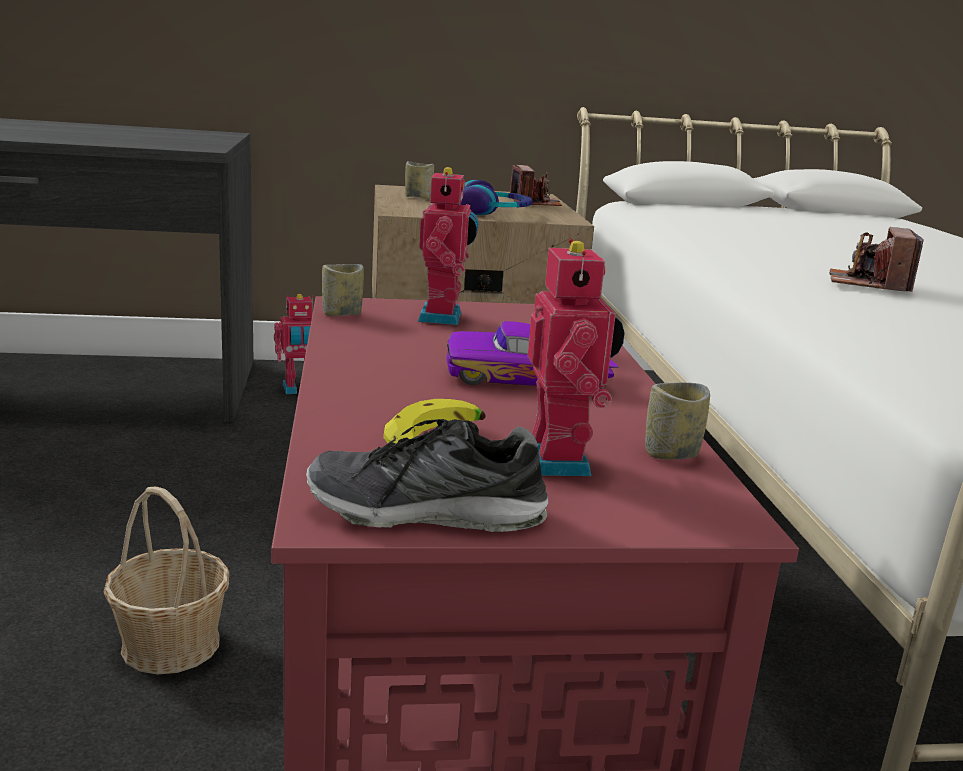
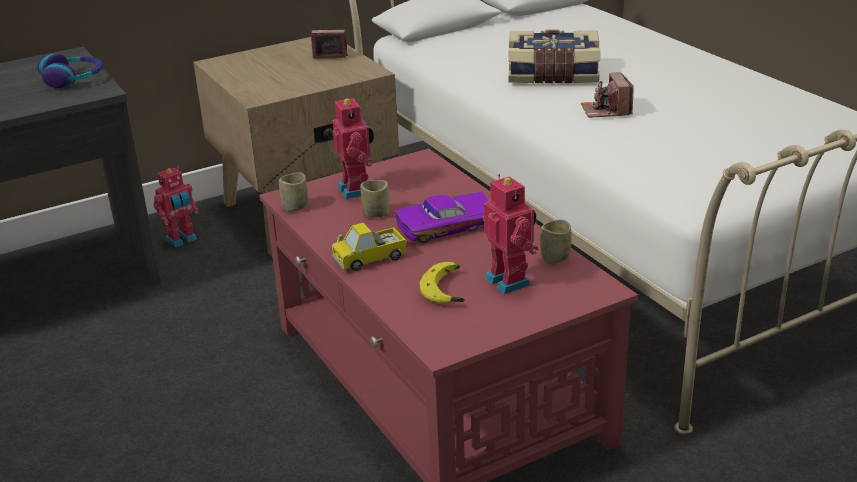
camera: 20 degrees left, 10 degrees up
basket [104,487,229,675] -> none
shoe [306,419,548,532] -> none
cup [405,161,434,199] -> cup moved to [360,180,389,218]
headphones [460,180,533,215] -> headphones moved to [37,54,103,88]
camera [510,165,562,206] -> camera turned 60 degrees counterclockwise [311,28,348,59]
none -> toy truck [332,223,407,271]
none -> book [508,30,600,84]

